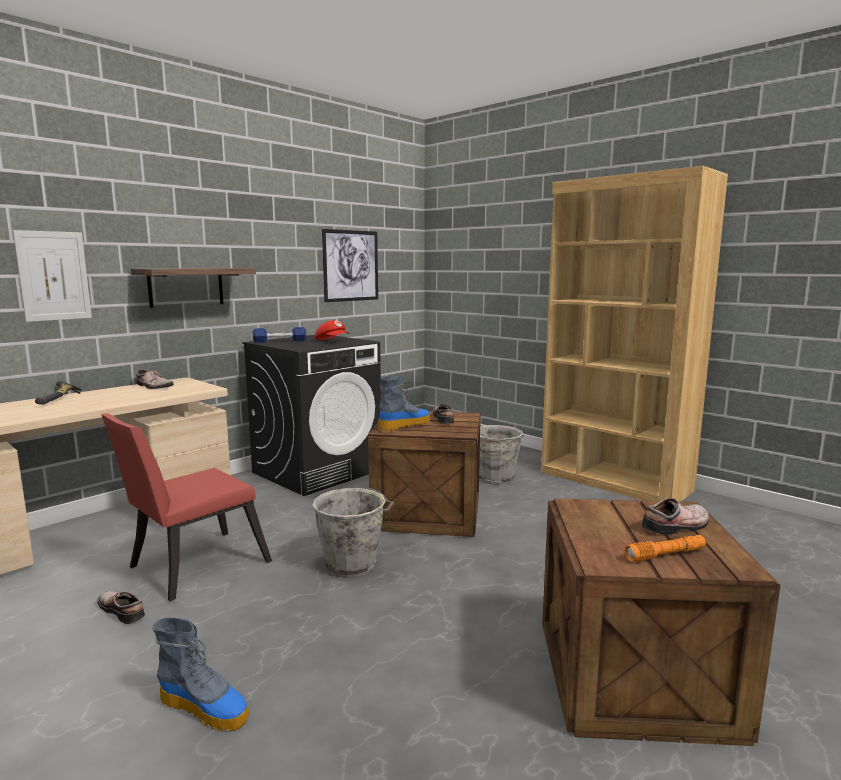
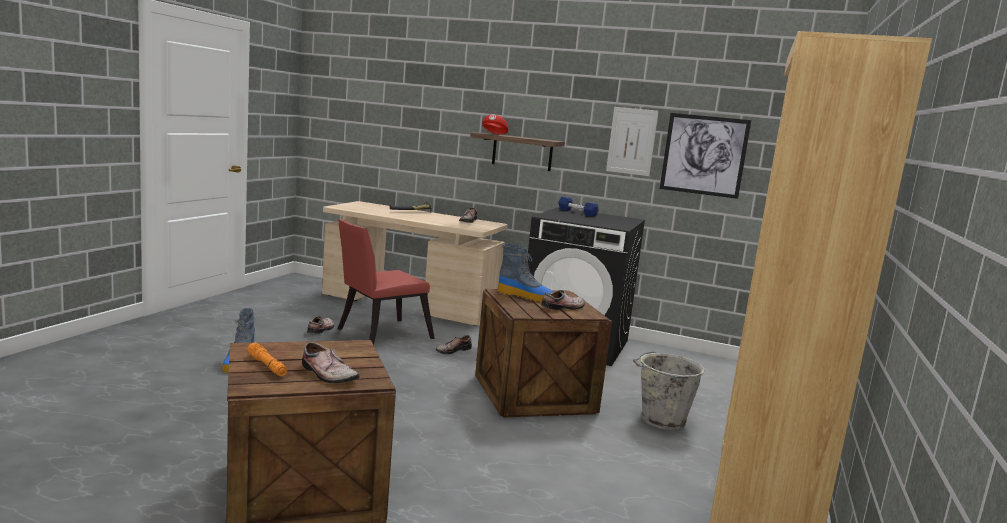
camera: 65 degrees right, 0 degrees up
picture [13,230,92,322] -> picture moved to [606,107,659,176]
red chair [101,414,272,601] -> red chair turned 60 degrees counterclockwise [338,219,435,345]
grey bucket [312,488,394,578] -> none
red cap [315,320,350,340] -> red cap moved to [481,114,508,134]
none -> shoe [436,335,472,355]

